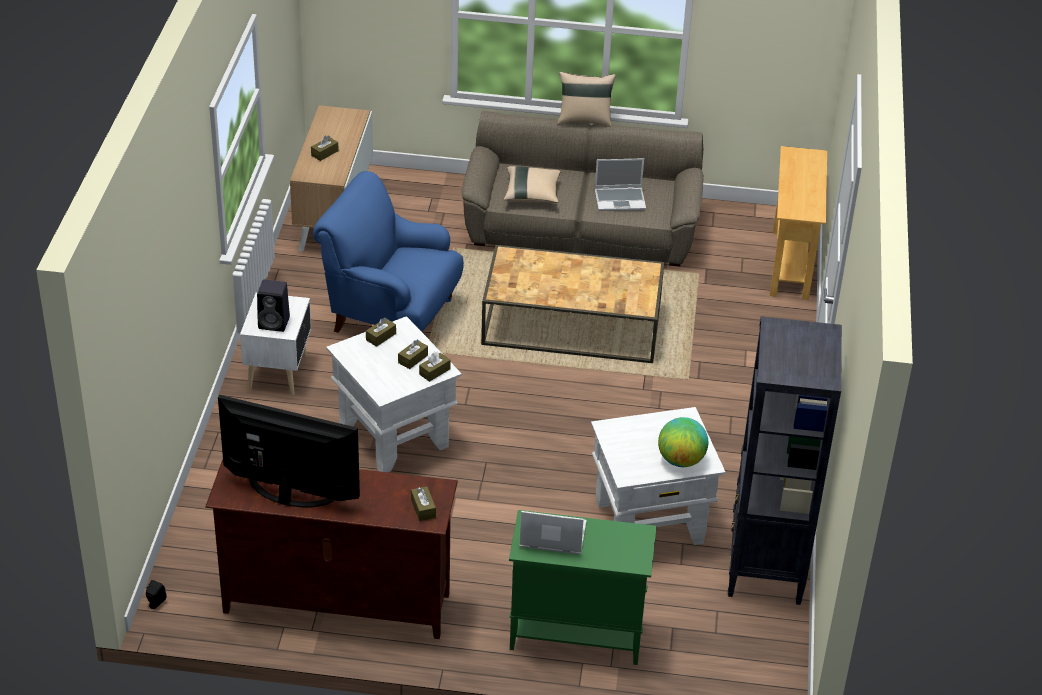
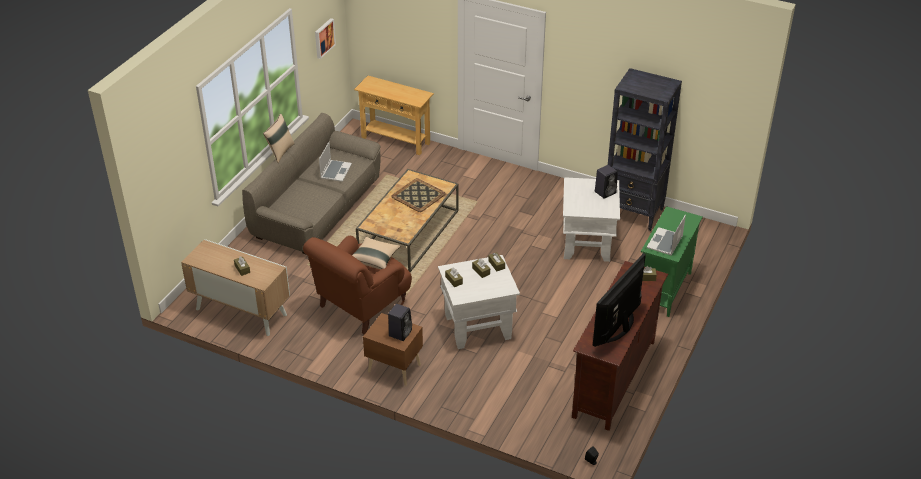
camera: 70 degrees left, 0 degrees up
white nightstand [240,292,311,396] -> brown nightstand [363,313,423,386]
blue armchair [313,171,464,333] -> brown armchair [303,236,412,335]
beige pillow [504,166,561,203] -> beige pillow moved to [352,237,401,269]
globe [658,417,708,467] -> black speaker [595,165,618,199]
none -> picture [315,18,336,59]
none -> tray [391,178,446,212]

